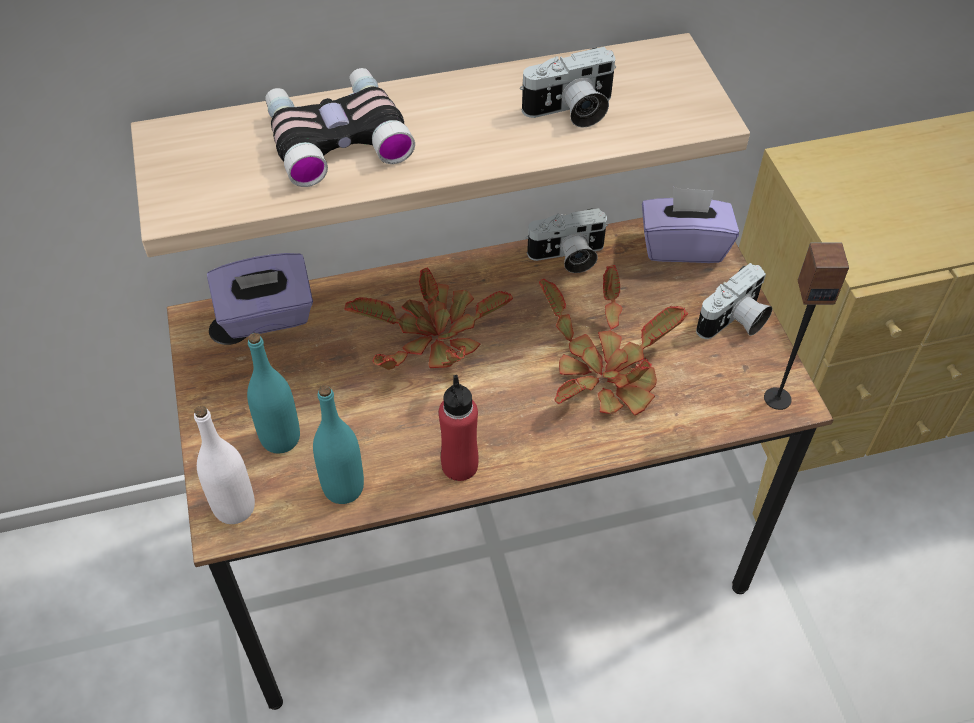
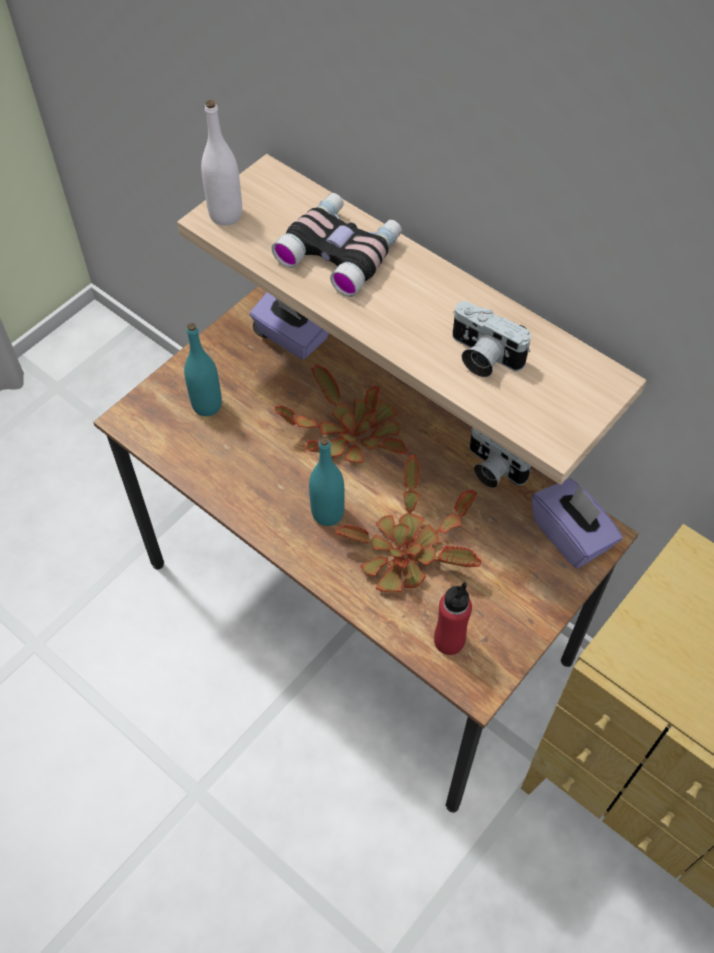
camera: 55 degrees right, 5 degrees up
white bottle [194,406,255,524] -> white bottle moved to [201,100,242,226]
turquoise bottle [313,385,364,504] -> turquoise bottle moved to [309,437,345,526]
red bottle [439,375,479,481] -> red bottle moved to [434,582,472,655]
camera [696,263,773,339] -> none
speaker [764,242,849,410] -> none

